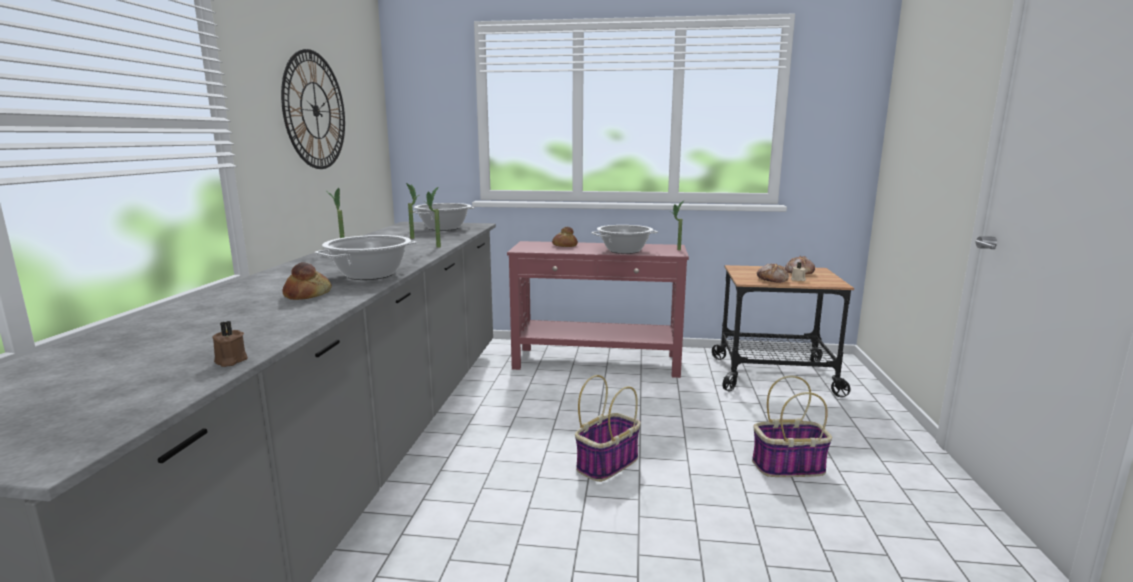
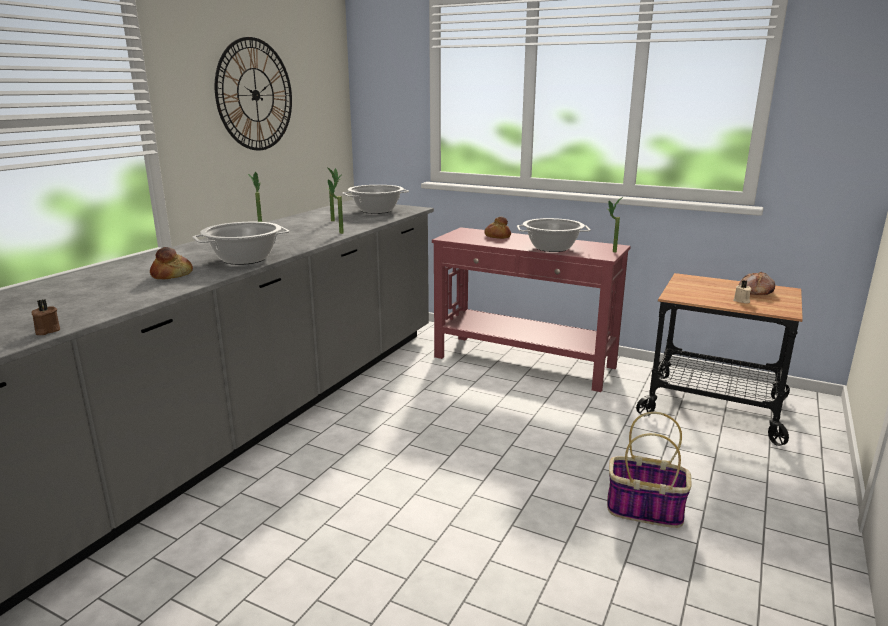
camera: 20 degrees right, 5 degrees up
basket [575,375,641,482] -> none
bread [757,264,789,283] -> none

